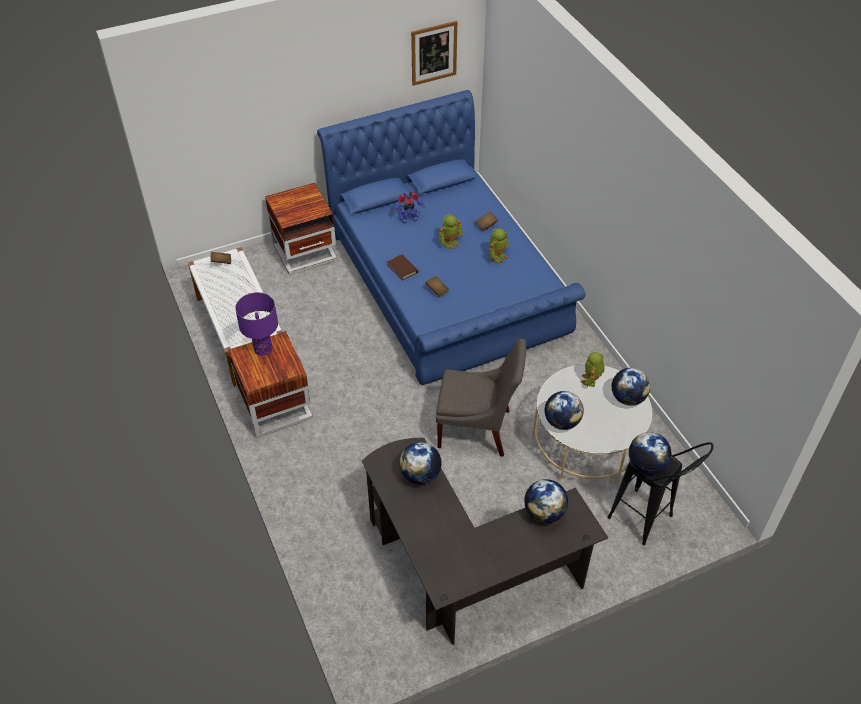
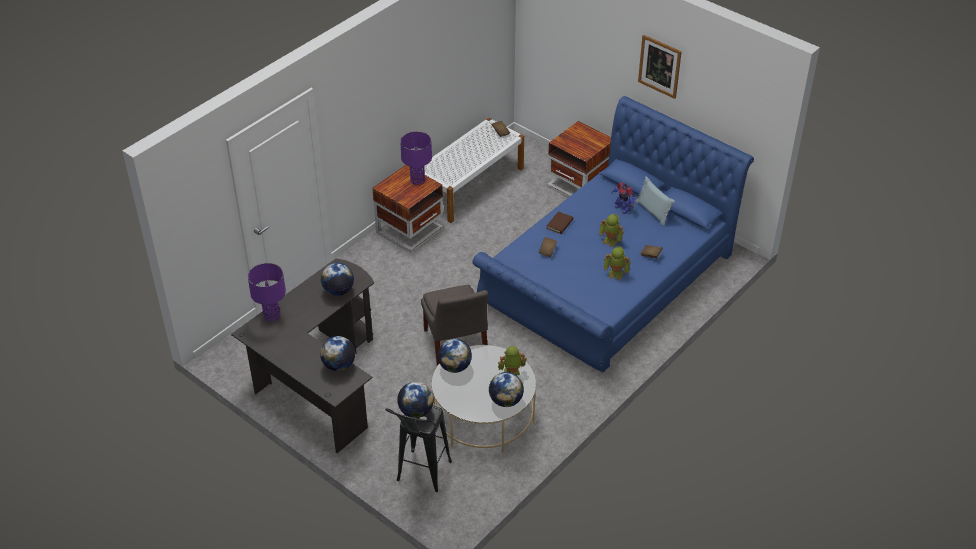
camera: 65 degrees right, 5 degrees down
picture [411,21,457,86] -> picture moved to [638,35,682,99]
none -> purple table lamp [248,263,286,321]
none -> blue pillow [636,176,675,226]

